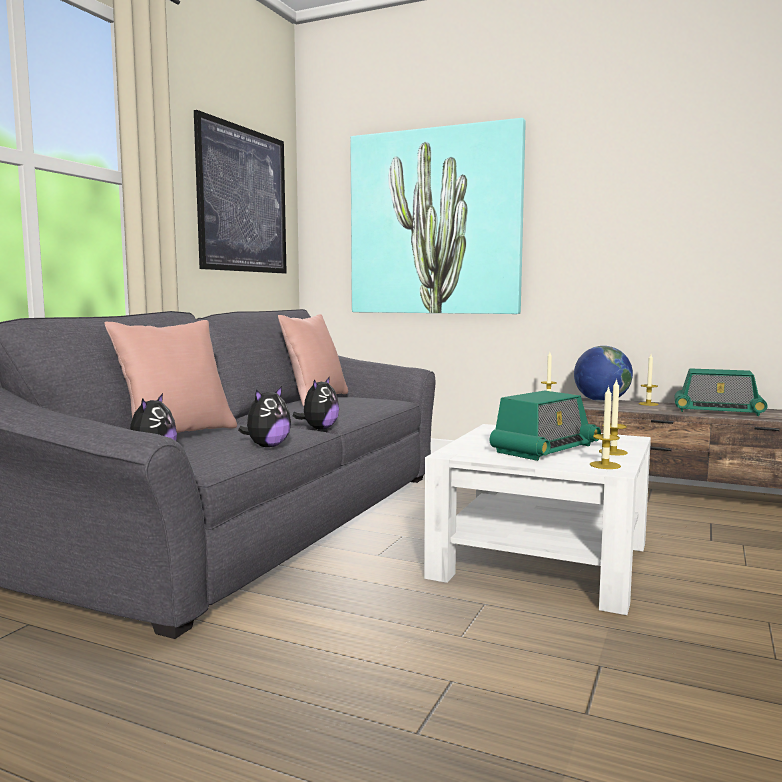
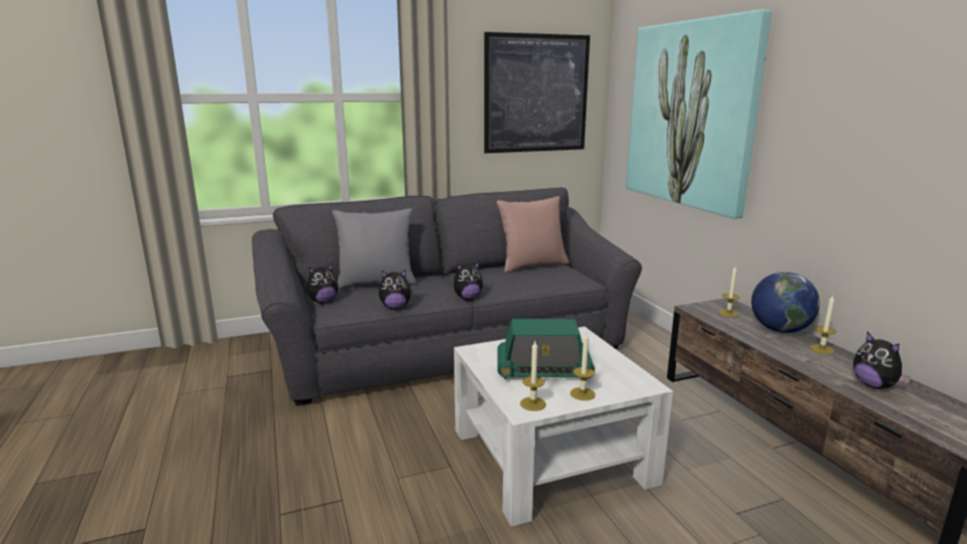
camera: 45 degrees right, 10 degrees up
pink pillow [105,320,237,433] -> grey pillow [332,209,417,289]
radio [675,368,768,416] -> plush toy [853,331,910,389]

